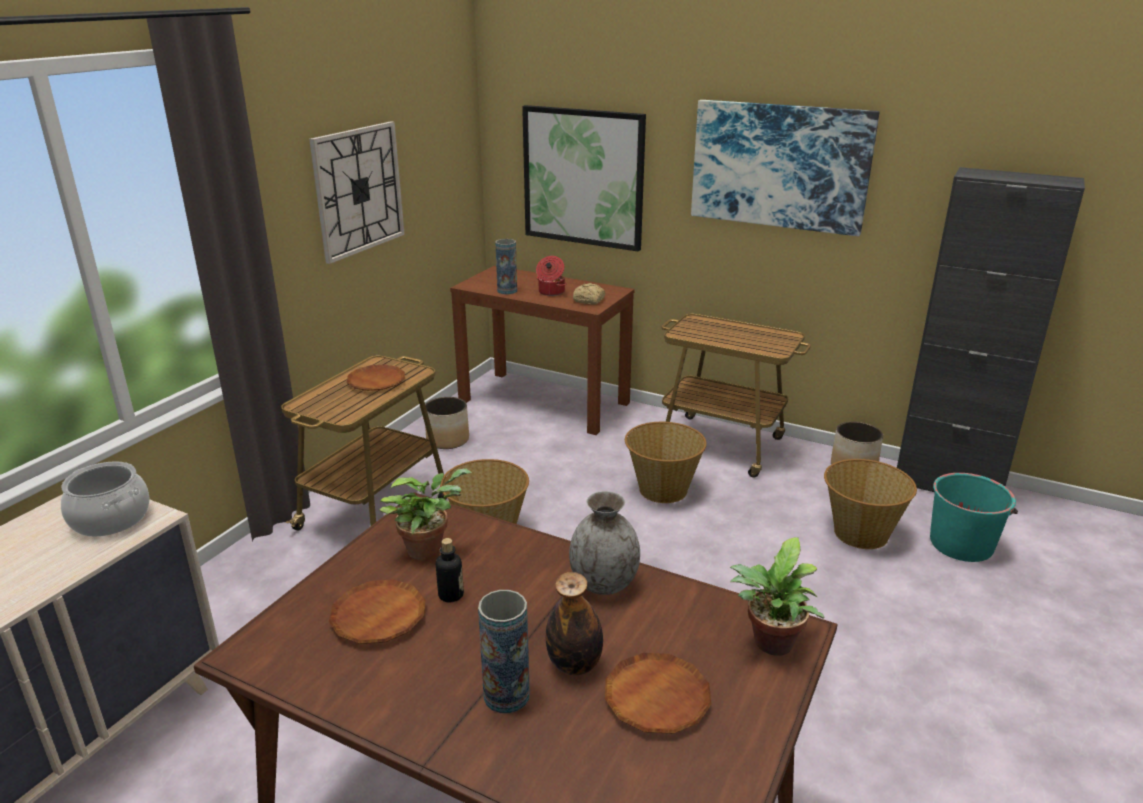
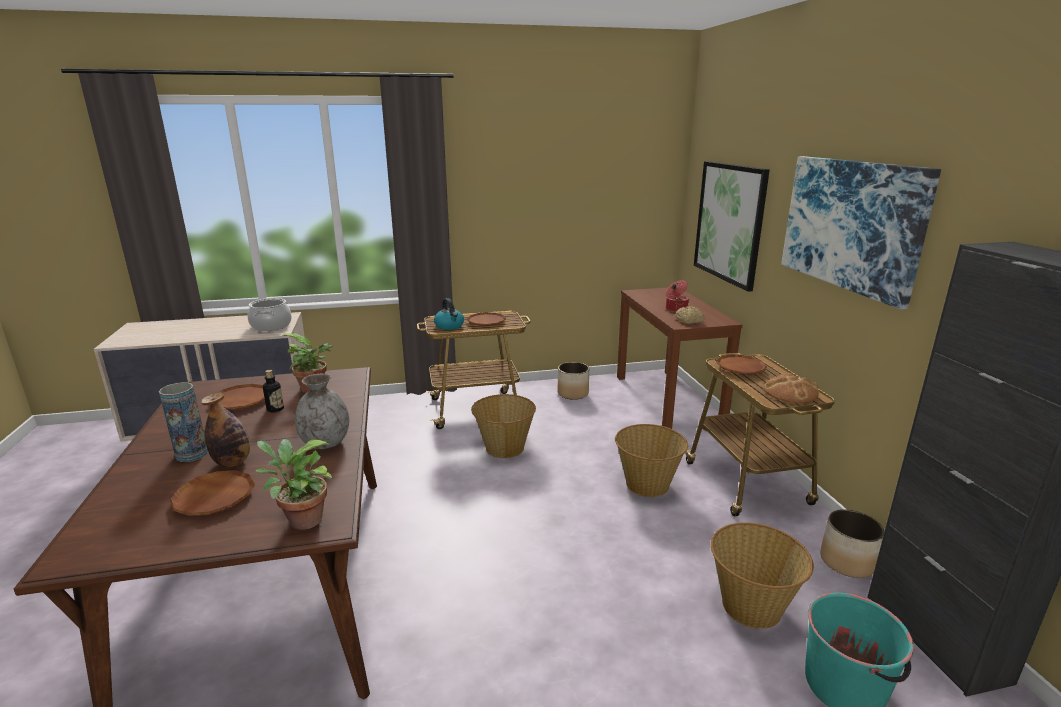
camera: 50 degrees right, 5 degrees down
wall clock [309,121,405,264] -> none
vase [495,239,517,294] -> none
none -> kettle [434,298,464,330]
none -> brown plate [716,355,767,374]
none -> bread [763,373,819,403]

